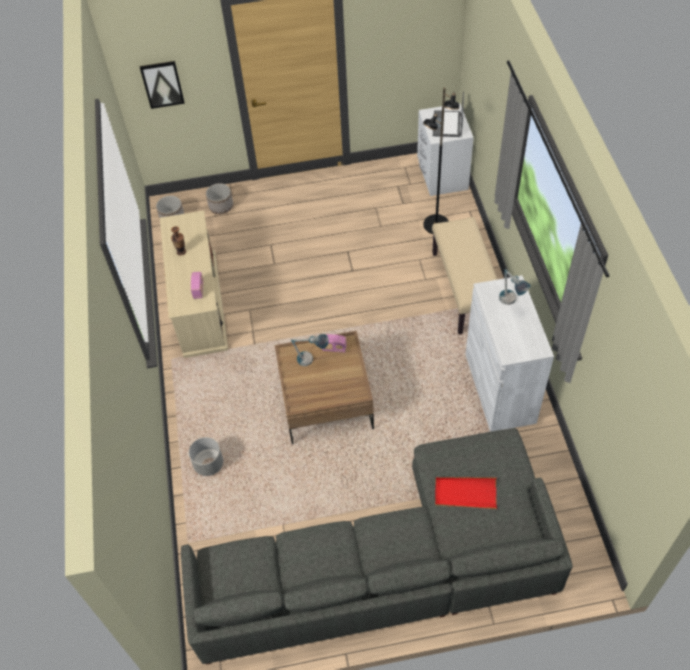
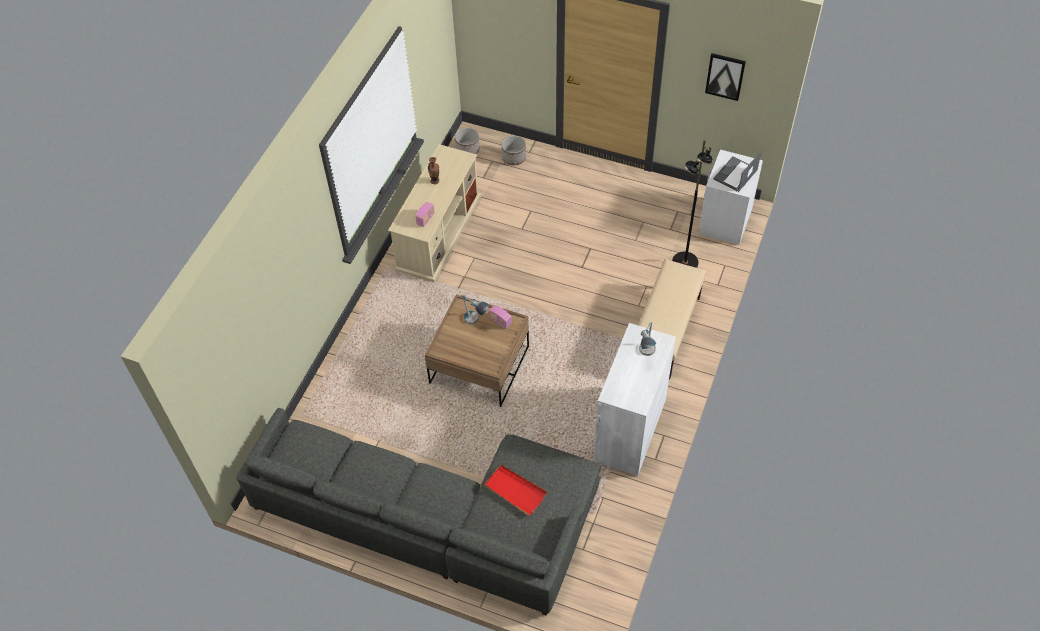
camera: 30 degrees right, 0 degrees up
picture [140,61,185,109] -> picture moved to [705,53,746,101]
grey planter [189,437,223,476] -> none

